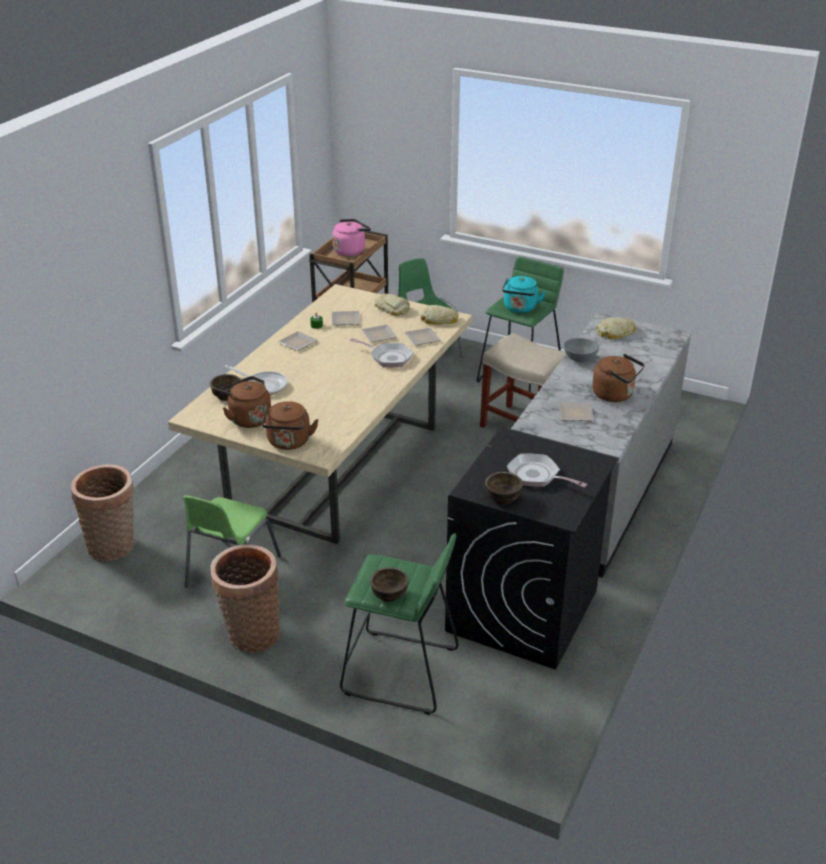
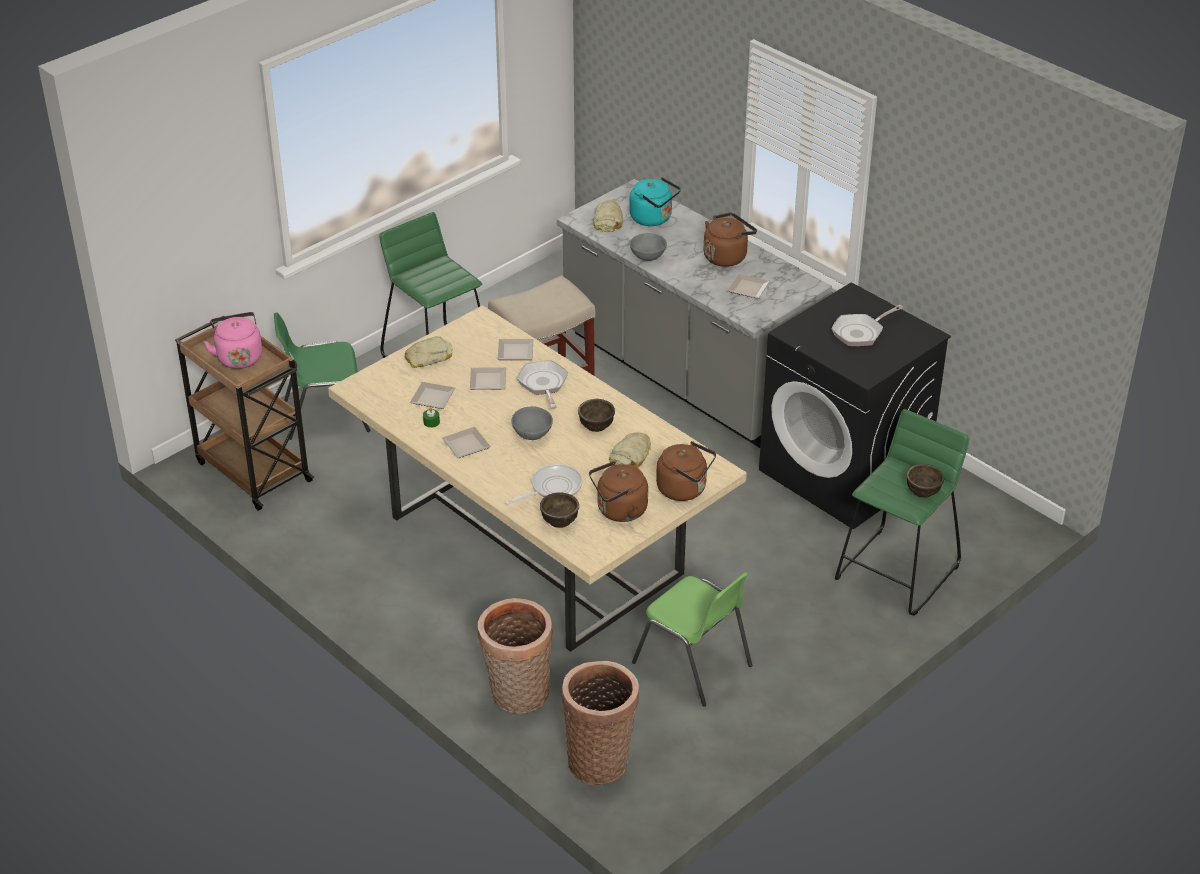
camera: 70 degrees left, 5 degrees up
basket [210,544,280,653] -> basket moved to [478,598,553,714]
frying pan [350,338,414,367] -> frying pan turned 60 degrees counterclockwise [517,360,568,409]
bread [421,305,459,325] -> bread moved to [609,433,651,468]
brown bowl [485,472,523,504] -> brown bowl moved to [578,399,615,432]
turquoise kettle [502,276,546,313] -> turquoise kettle moved to [629,177,681,226]
none -> grey bowl [512,406,553,440]

